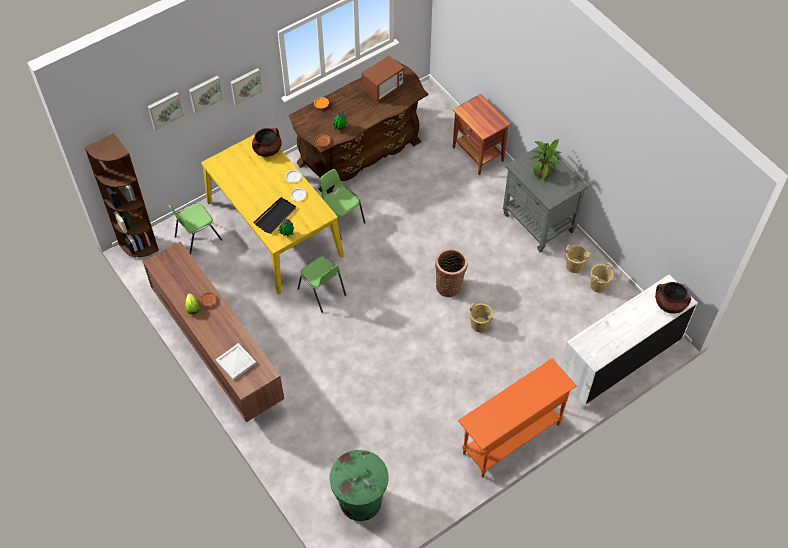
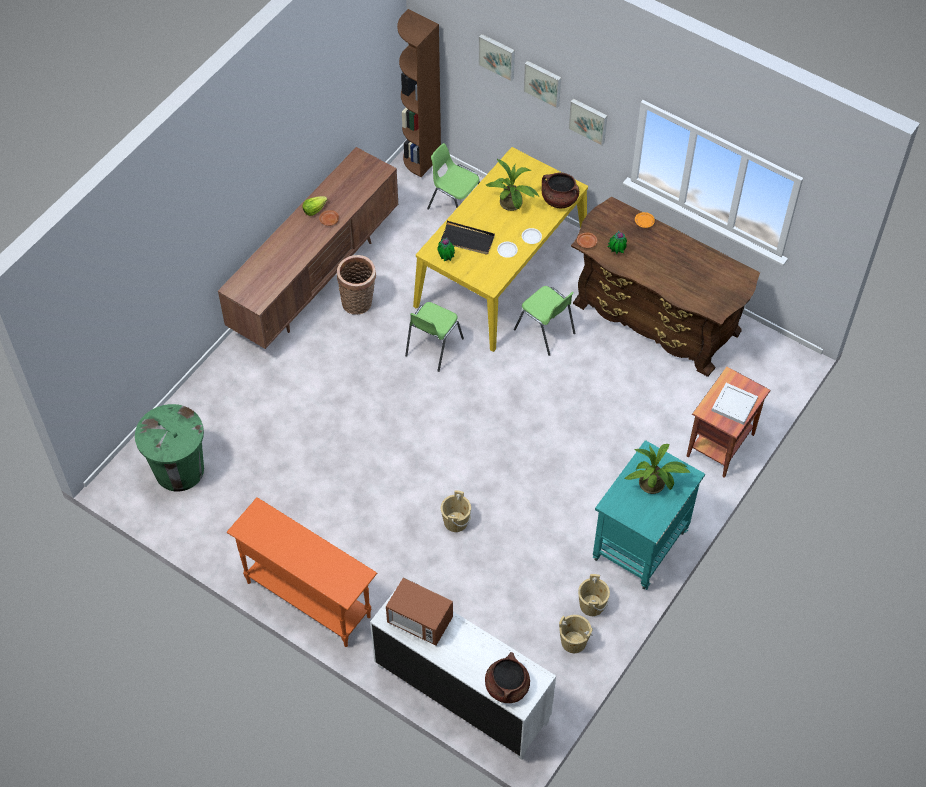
camera: 70 degrees right, 0 degrees up
white tray [215,343,256,381] -> white tray moved to [711,383,758,425]
green chair [320,169,365,238] -> green chair turned 105 degrees clockwise [514,286,575,356]
microwave [361,55,404,102] -> microwave moved to [386,578,453,646]
basket [435,249,468,297] -> basket moved to [337,255,376,315]
grey cart [503,143,588,253] -> turquoise cart [593,440,705,590]
none -> potted plant [486,159,539,211]

